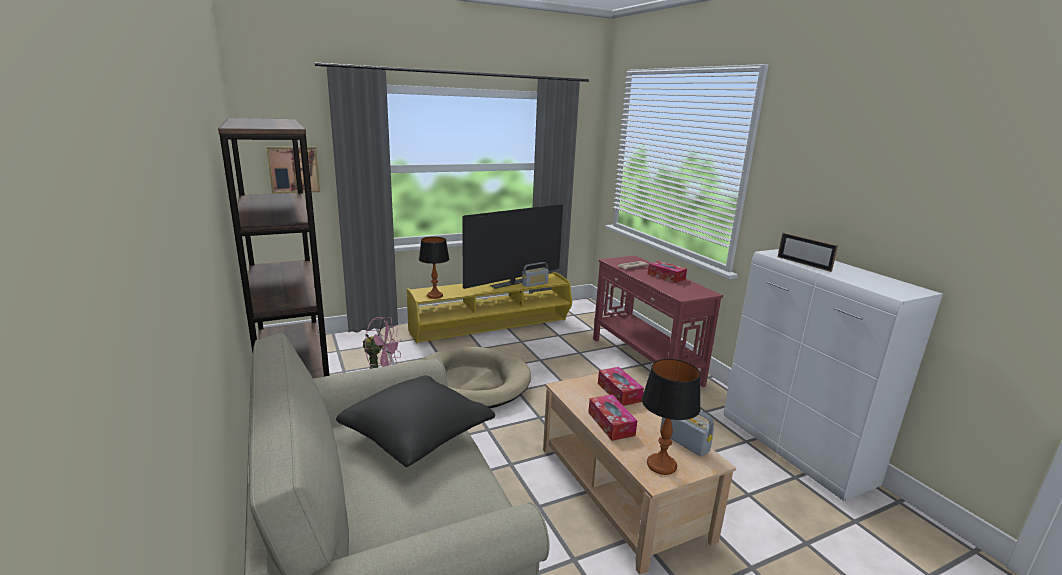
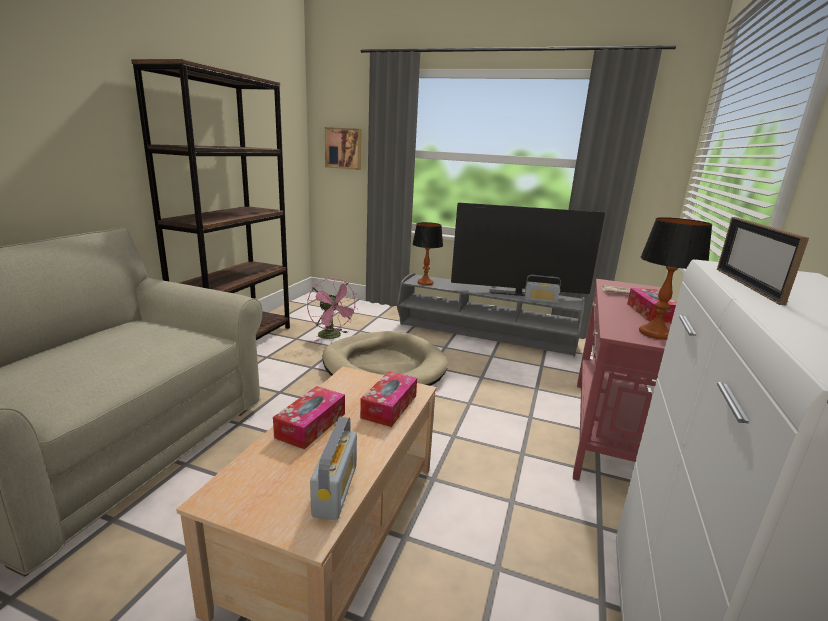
camera: 45 degrees right, 0 degrees up
black pillow [336,375,495,467] -> none
yellow tv stand [407,272,572,343] -> grey tv stand [397,273,585,356]
table lamp [642,359,701,475] -> table lamp moved to [639,217,713,340]

